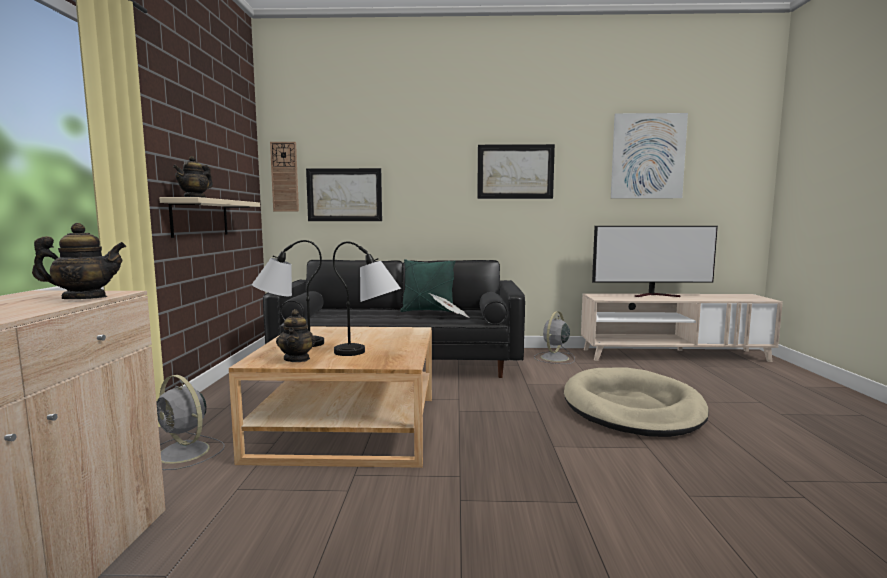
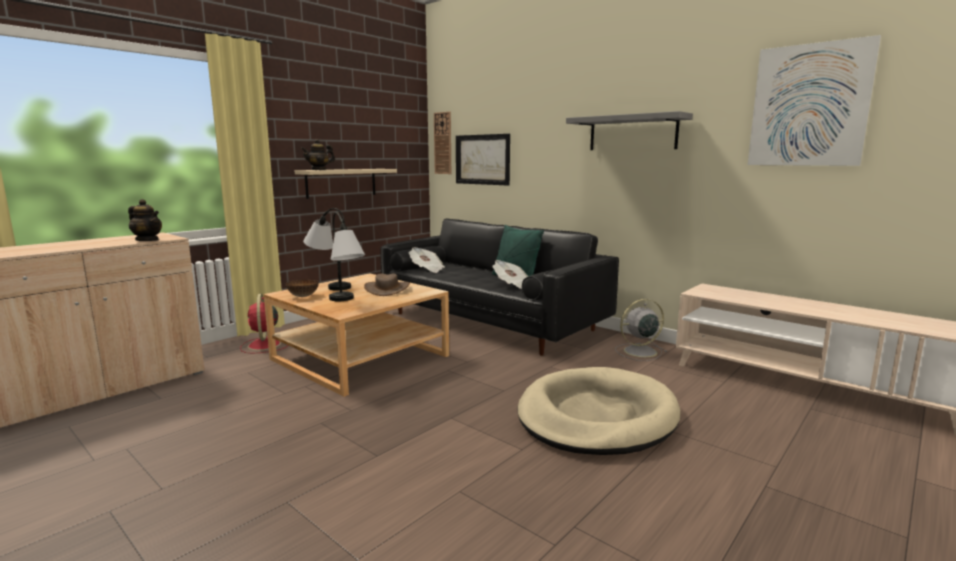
camera: 40 degrees right, 5 degrees up
grey fan [156,375,225,470] -> red fan [240,294,288,353]
teapot [276,309,316,362] -> bowl [286,280,319,297]
picture [477,144,555,199] -> grey shelf [566,111,693,150]
television [592,226,718,297] -> none
none -> brown hat [364,273,410,296]
none -> newspaper [408,247,445,273]

